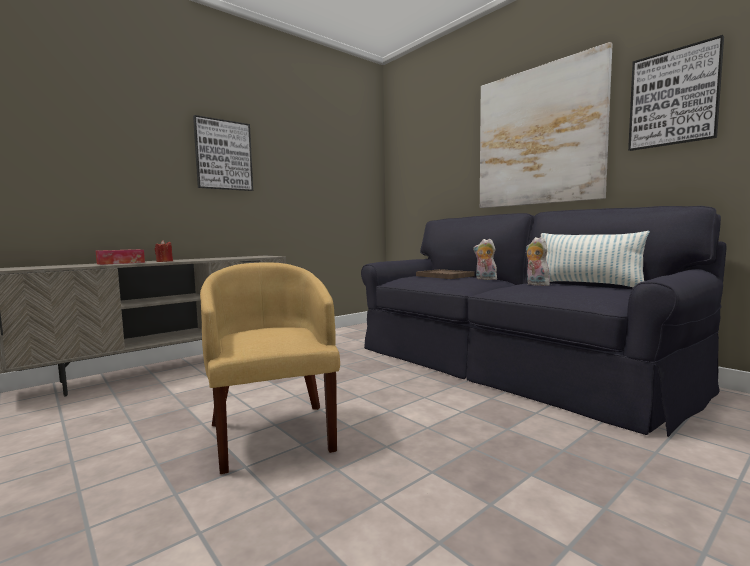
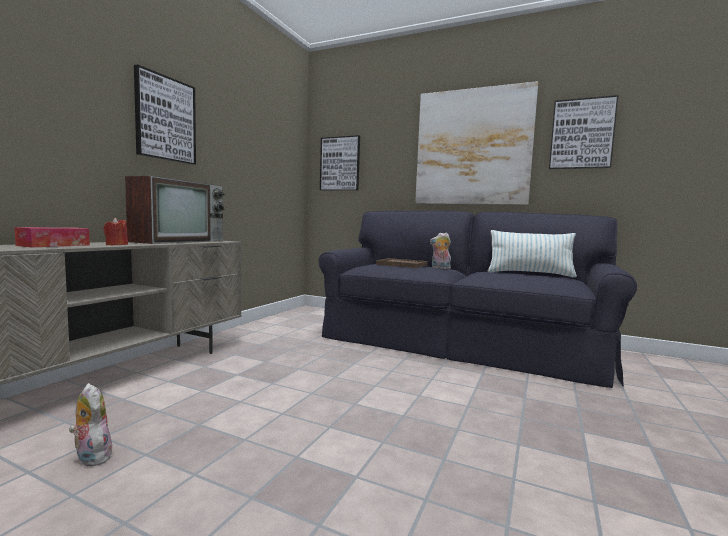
camera: 25 degrees left, 0 degrees up
yellow armchair [200,263,340,474] -> none
plush toy [526,237,553,286] -> plush toy moved to [69,383,112,466]
none -> television [125,176,225,244]
none -> picture [320,135,360,191]

